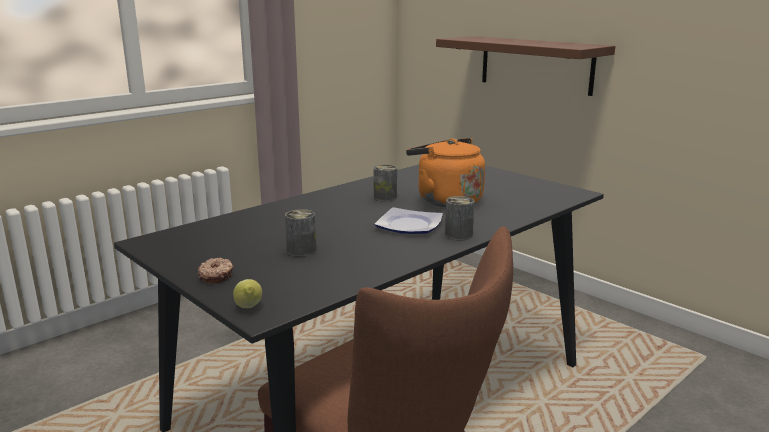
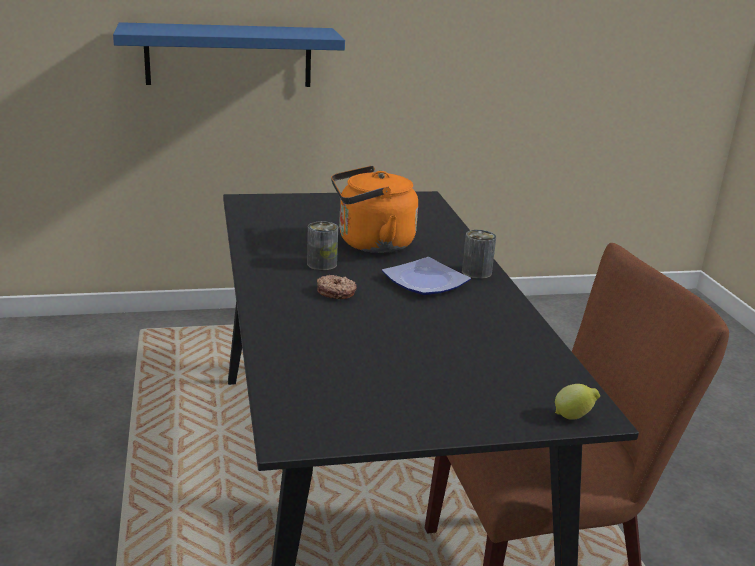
camera: 60 degrees left, 5 degrees up
donut [198,258,233,284] -> donut moved to [317,275,357,299]
can [285,209,317,257] -> none
brown shelf [436,36,615,96] -> blue shelf [113,22,345,87]

